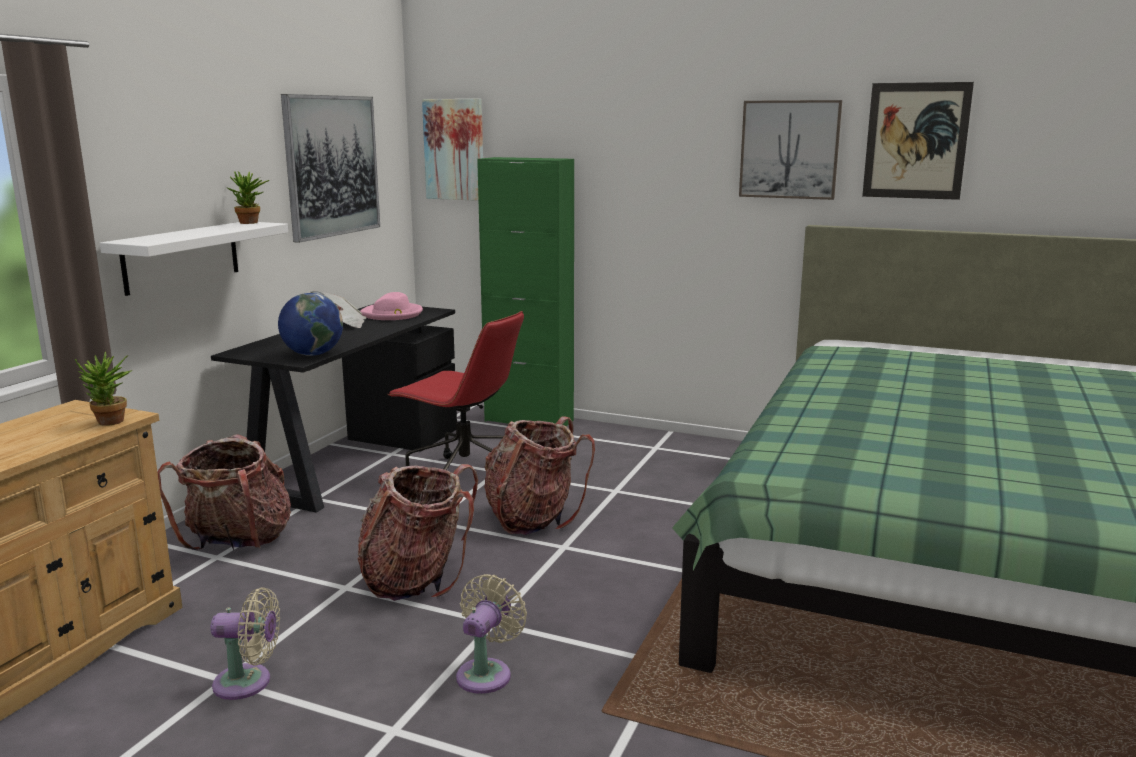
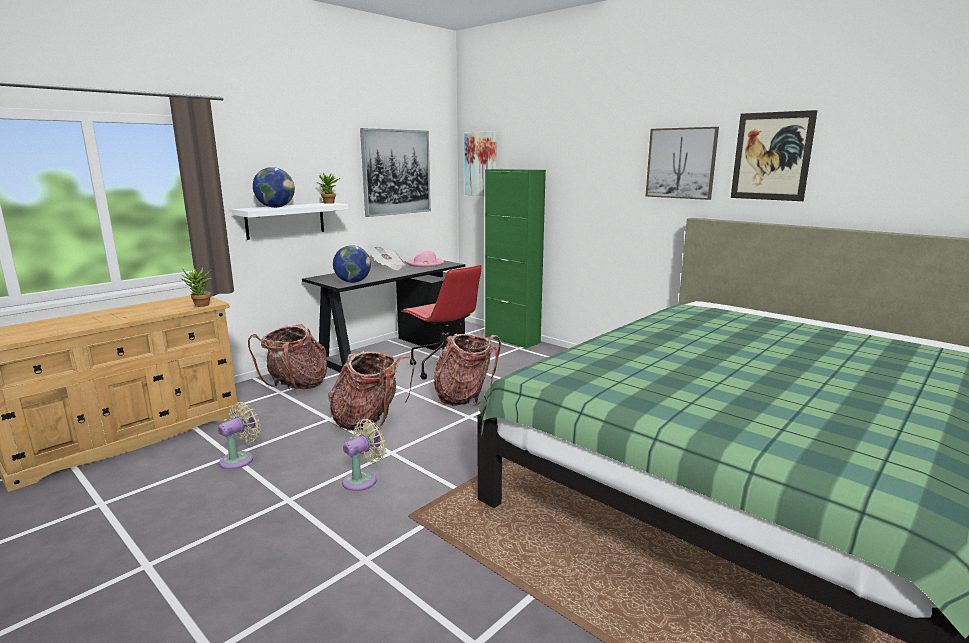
camera: 20 degrees right, 0 degrees up
beige fan [210,587,280,700] -> beige fan turned 75 degrees counterclockwise [218,402,261,470]
none -> globe [253,167,295,208]

